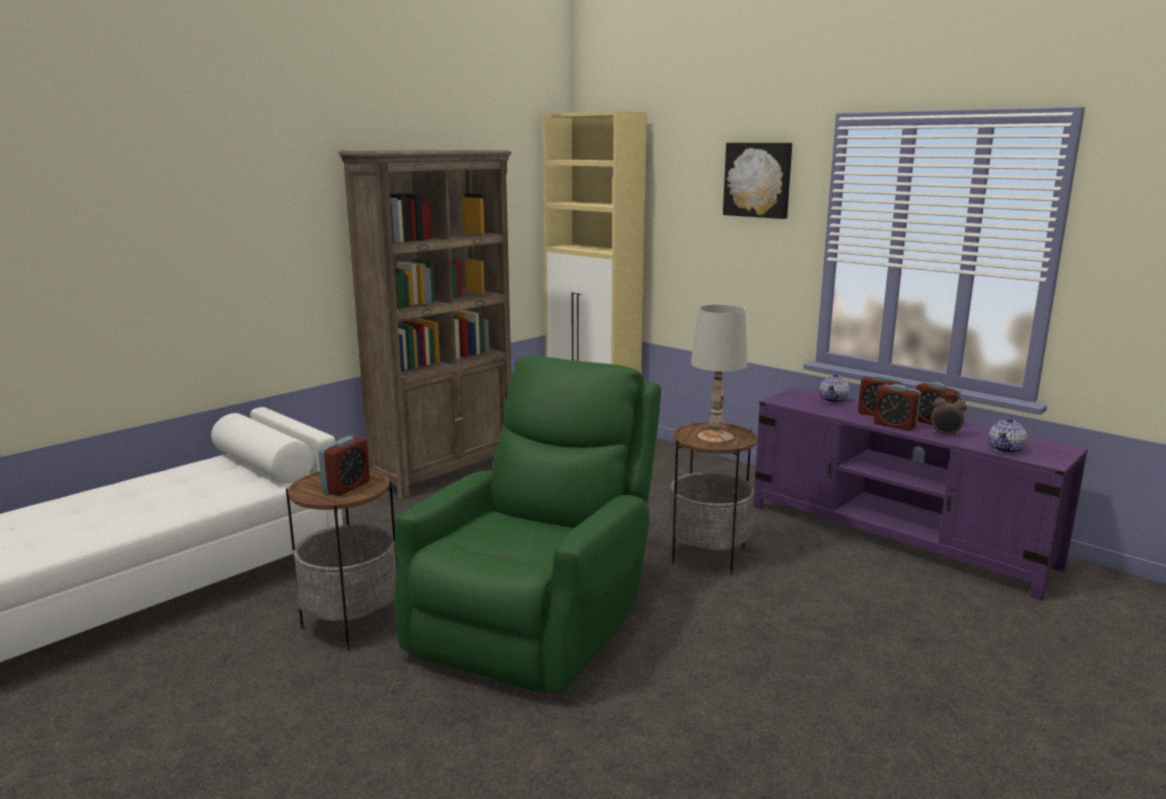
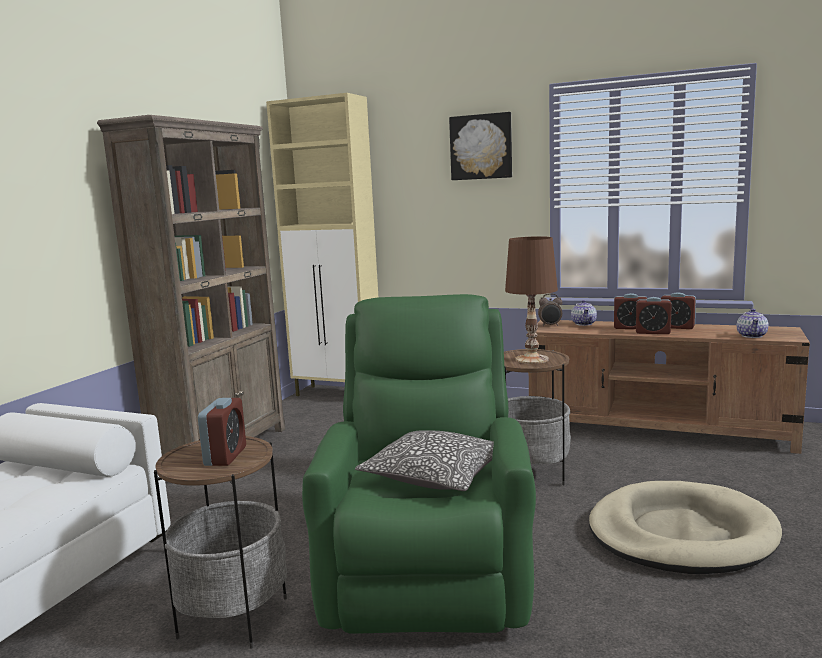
camera: 20 degrees left, 5 degrees down
white table lamp [691,304,747,443] -> brown table lamp [505,236,558,364]
purple tv stand [753,387,1088,601] -> brown tv stand [528,320,810,454]
alarm clock [931,393,967,437] -> alarm clock moved to [538,293,563,326]
none -> pillow [355,430,494,491]
none -> beige dog bed [589,481,782,574]

